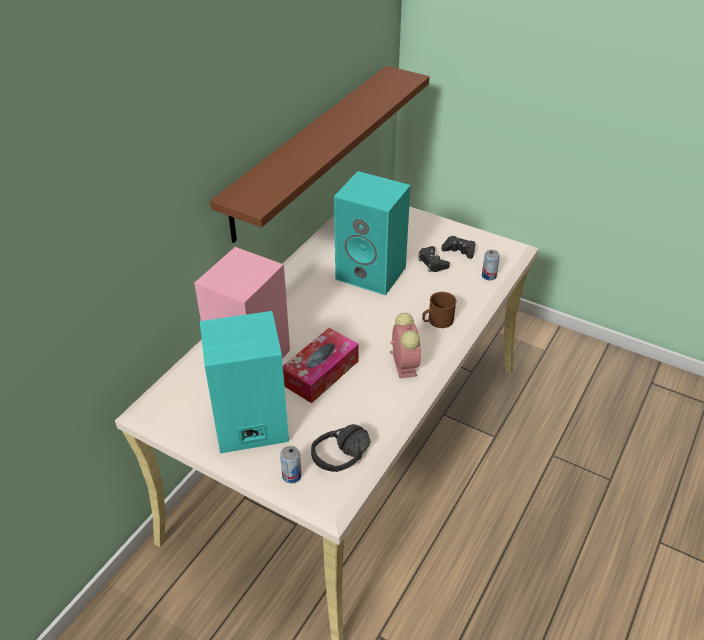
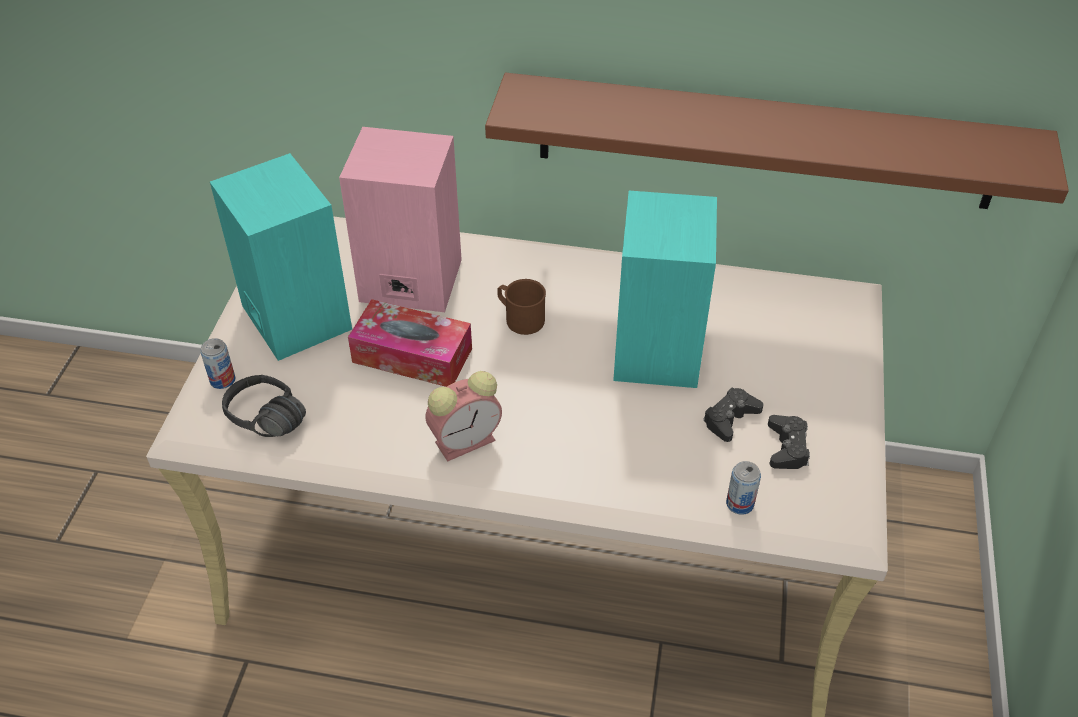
camera: 70 degrees right, 5 degrees up
brown mug [422,292,457,328] -> brown mug moved to [497,279,546,335]

